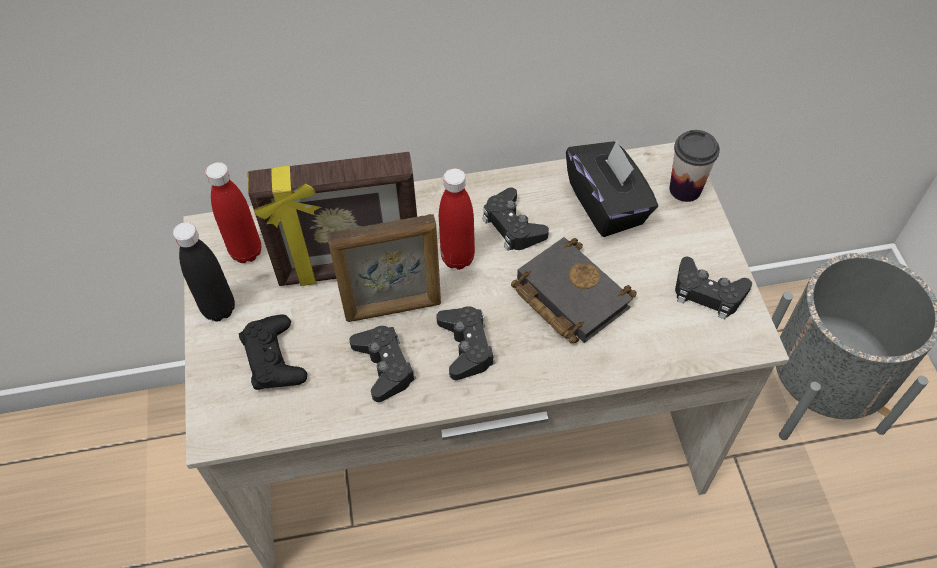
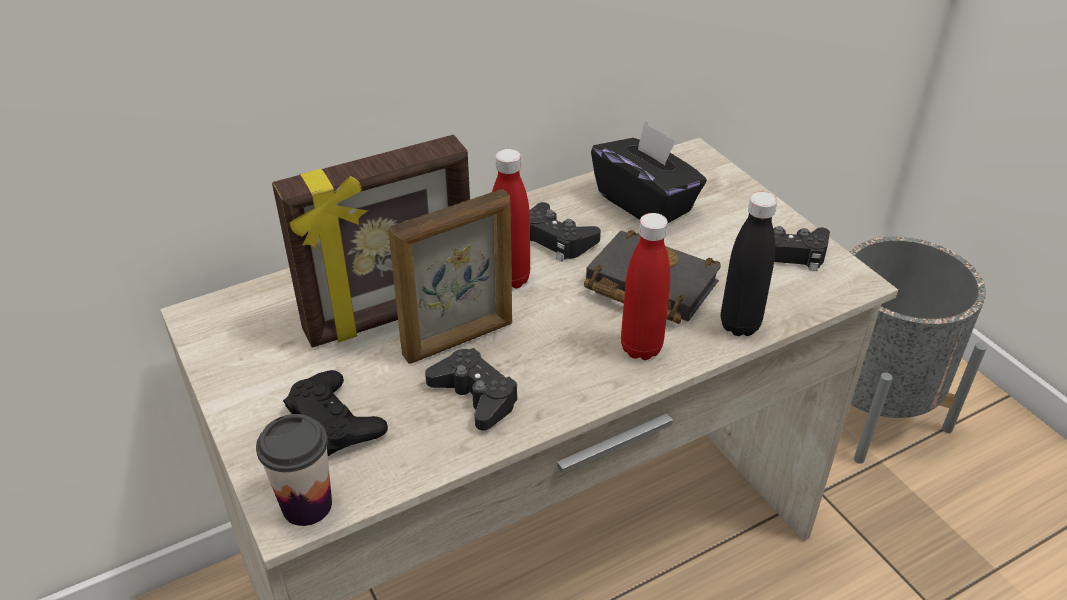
camera: 20 degrees left, 15 degrees down
black bottle [173,222,235,322] -> black bottle moved to [721,192,777,336]
red bottle [206,162,261,263] -> red bottle moved to [621,213,670,360]
black game controller [436,306,495,380] -> none
cup [669,130,720,202] -> cup moved to [256,414,332,526]

